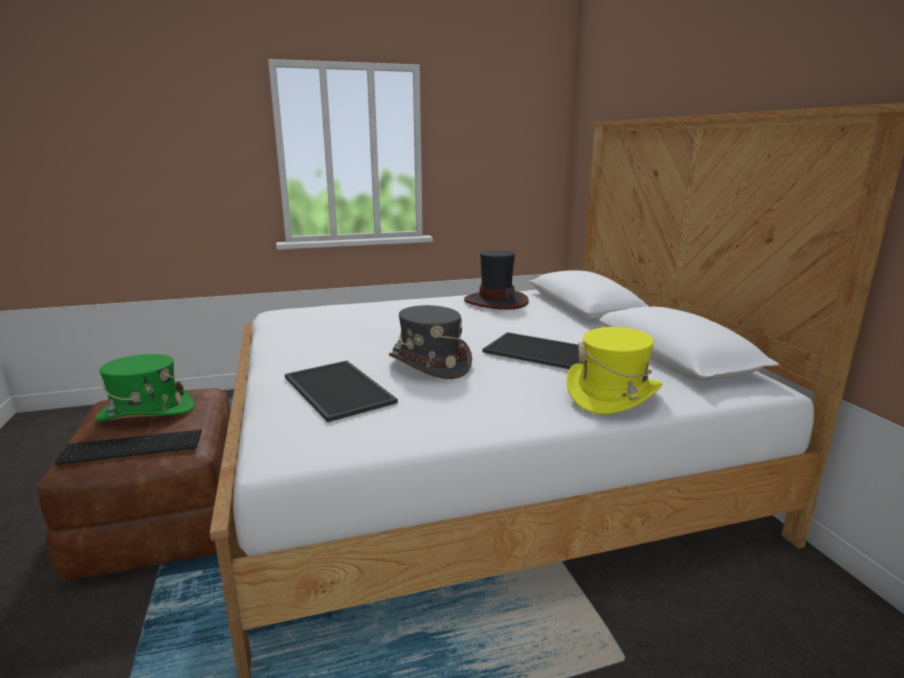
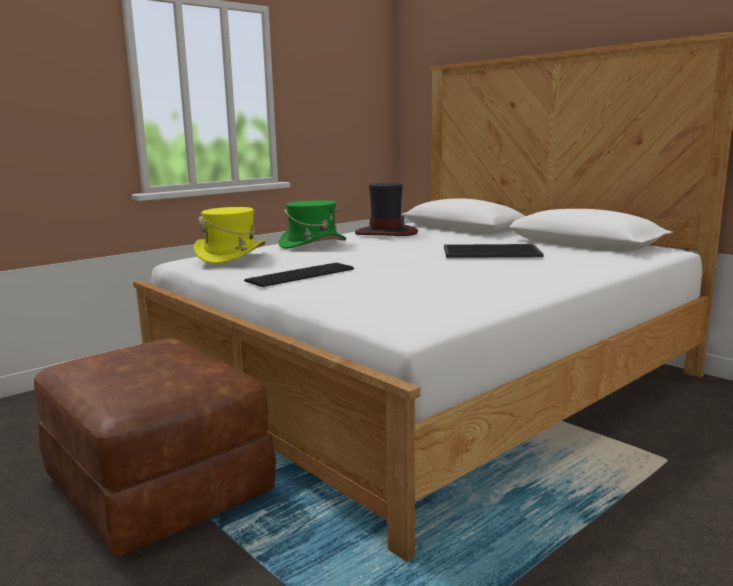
camera: 25 degrees left, 5 degrees down
keyboard [55,429,202,465] -> keyboard moved to [244,263,354,287]
green hat [95,354,194,421] -> green hat moved to [279,200,346,249]
tray [285,361,398,422] -> none
grey hat [389,305,472,379] -> none
yellow hat [567,327,662,414] -> yellow hat moved to [194,207,266,264]

